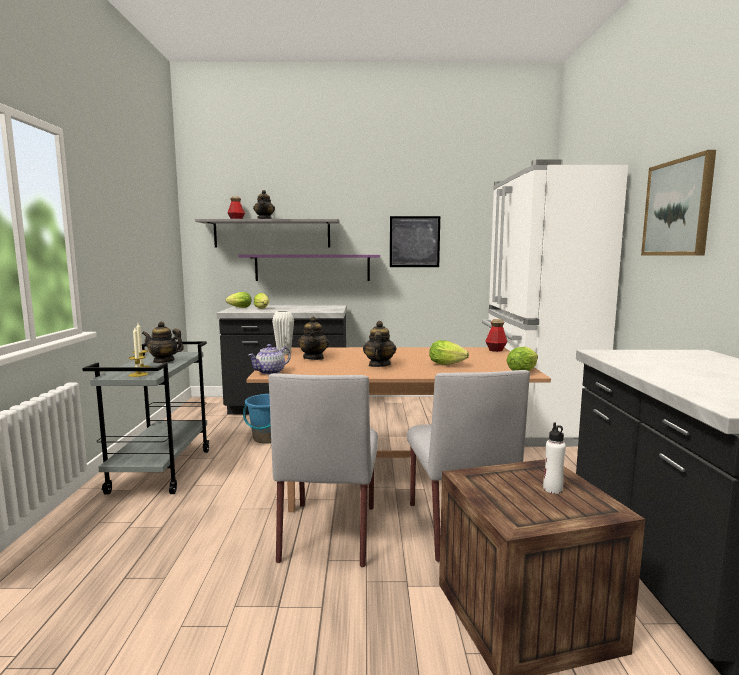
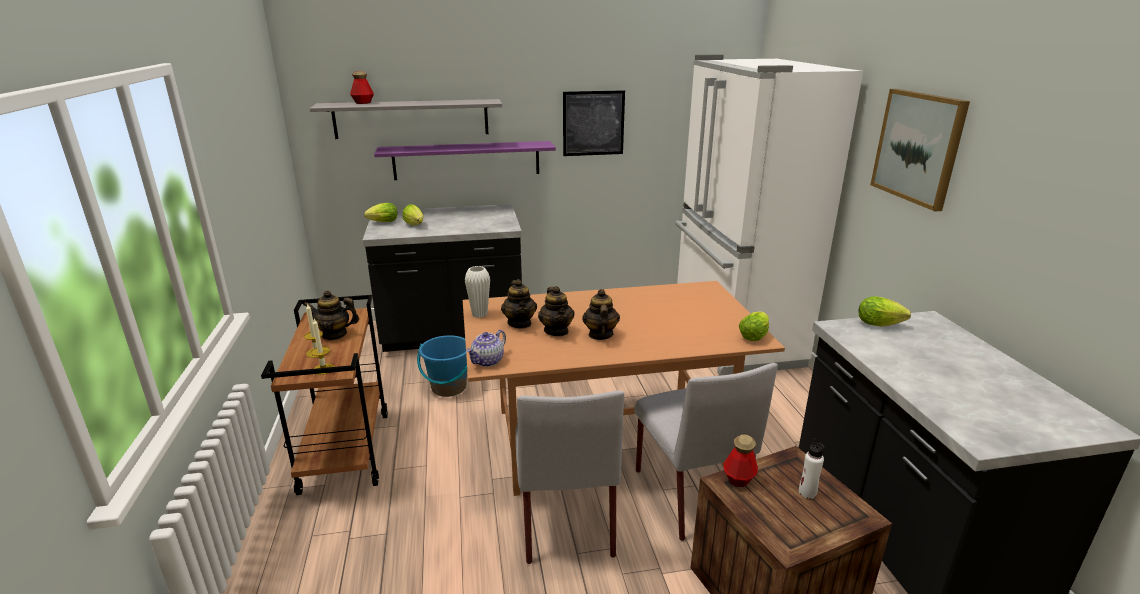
camera: 10 degrees left, 15 degrees up
grey cart [82,341,210,494] -> brown cart [261,295,388,495]
teapot [253,190,275,219] -> teapot moved to [538,286,575,336]
lettuce [429,340,469,365] -> lettuce moved to [859,296,911,326]
bottle [486,319,507,352] -> bottle moved to [724,434,758,487]

